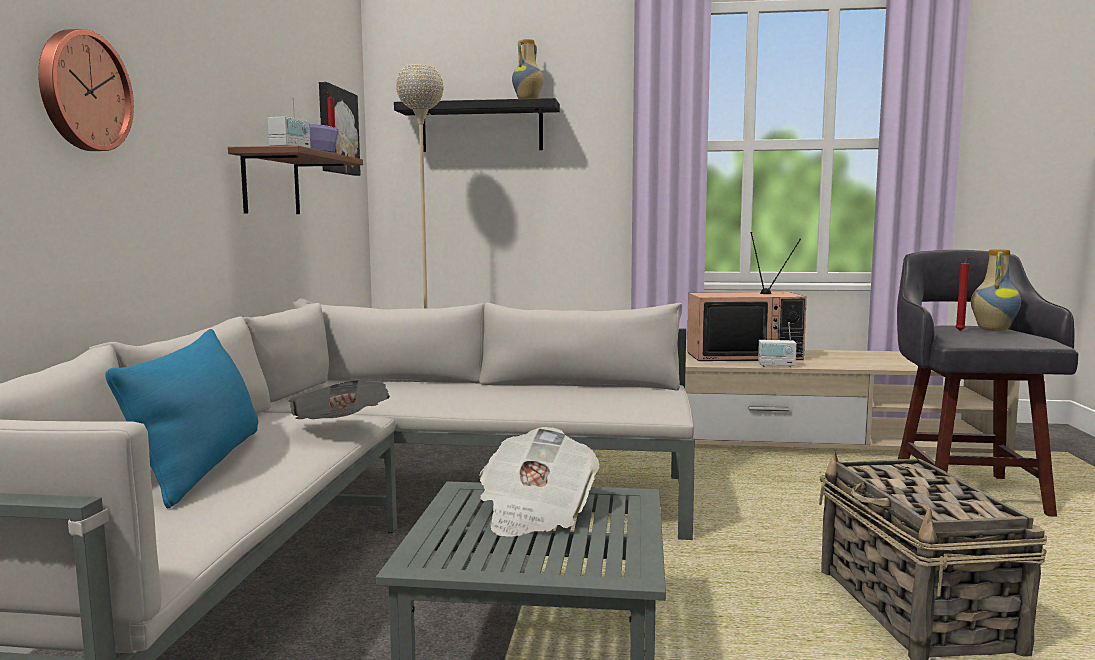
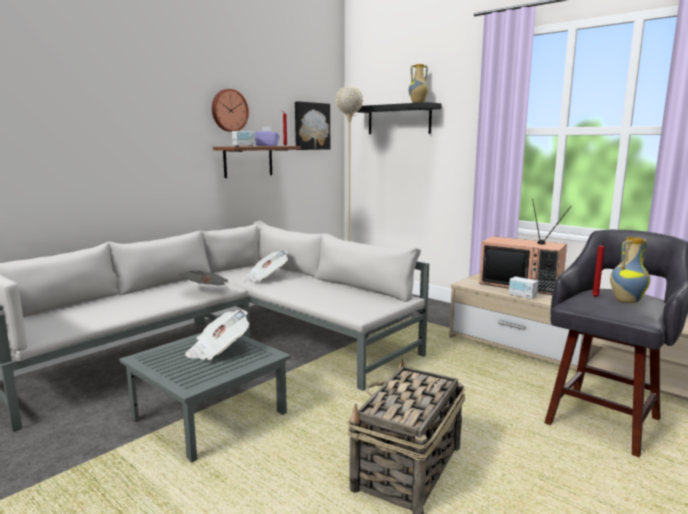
camera: 35 degrees right, 5 degrees up
wall clock [38,29,134,151] -> wall clock moved to [212,89,249,132]
blue pillow [106,329,258,508] -> none
none -> newspaper [242,250,288,282]

